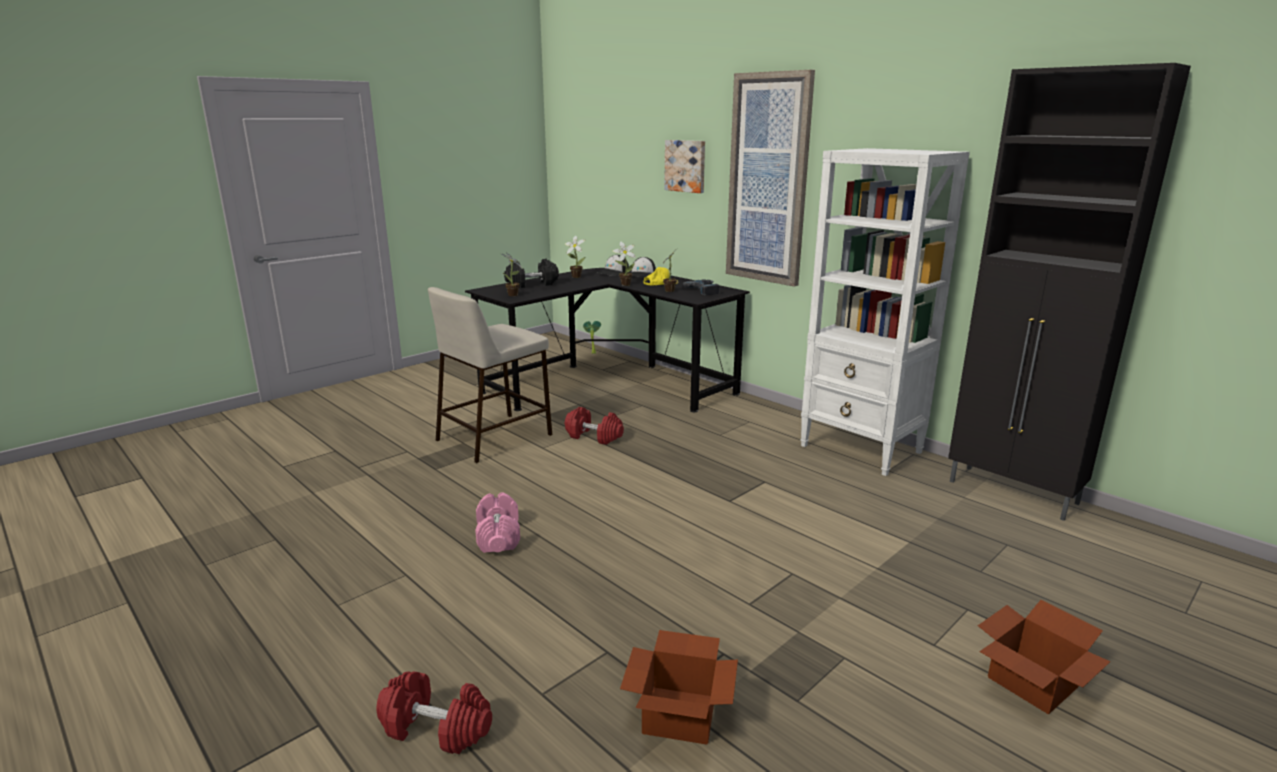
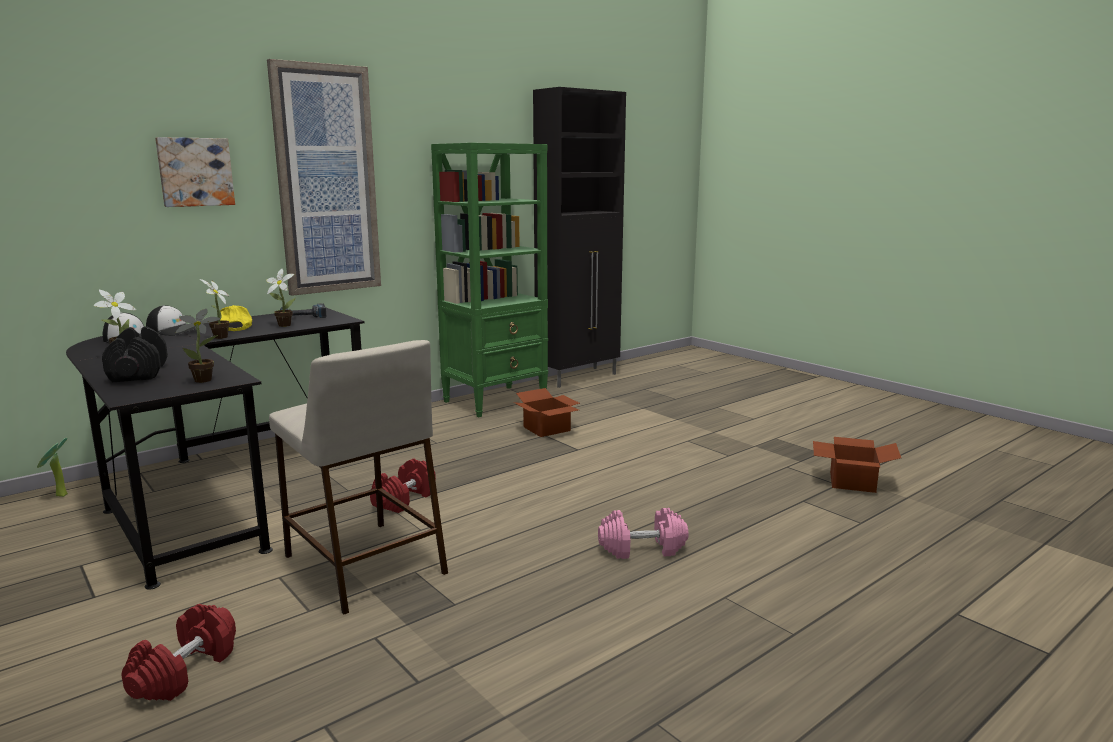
camera: 85 degrees left, 5 degrees down
red dumbbell [376,671,492,754] -> red dumbbell moved to [121,604,236,701]
white bookcase [800,148,970,476] -> green bookcase [431,143,548,417]
cardboard box [978,600,1111,714] -> cardboard box moved to [514,388,580,437]

